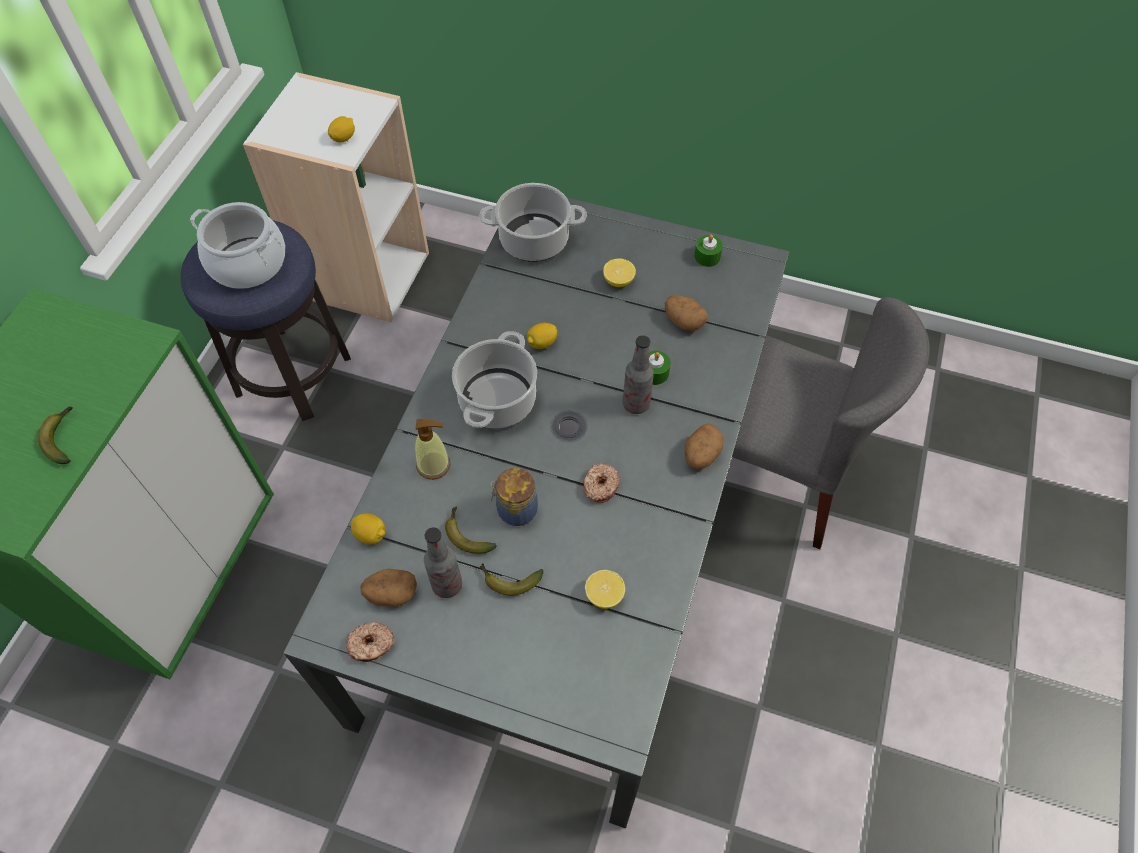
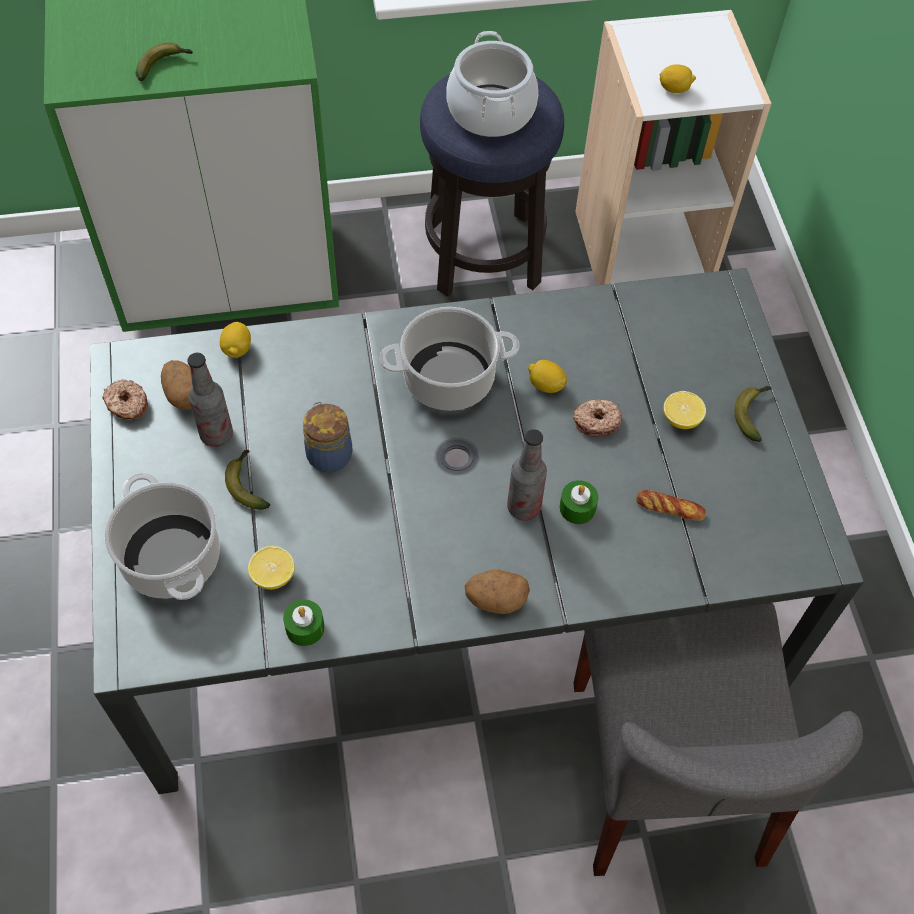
camera: 60 degrees right, 0 degrees up
soap dispenser [415,419,451,480] -> none
banana [445,507,497,554] -> banana moved to [734,386,772,442]
cooking pot [479,183,587,262] -> cooking pot moved to [105,473,220,600]
donut [583,462,620,503] -> donut moved to [573,400,622,437]
potato [665,295,708,331] -> bread [636,490,706,521]
green candle [694,234,723,267] -> green candle moved to [283,599,325,646]

